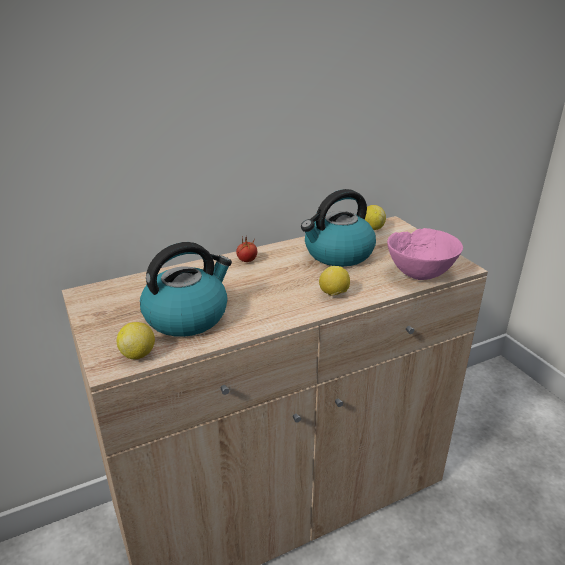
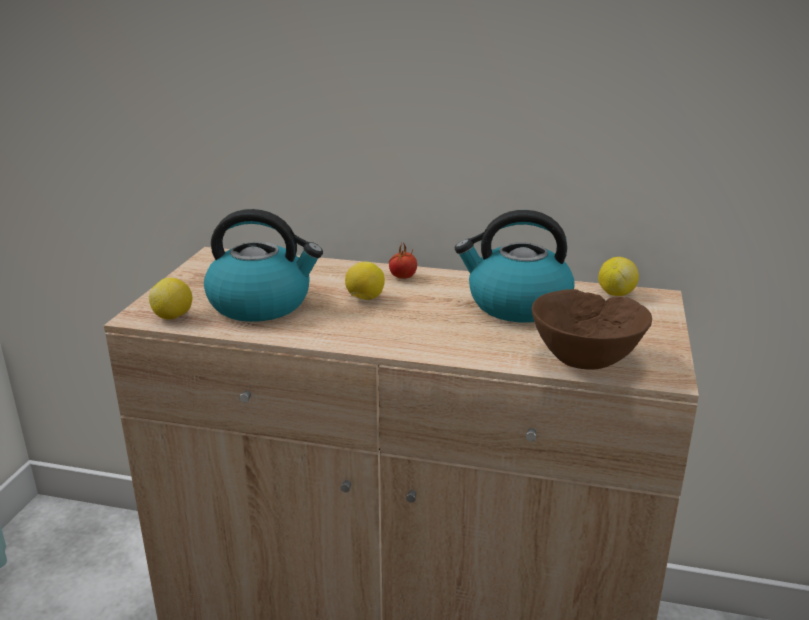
camera: 40 degrees right, 5 degrees down
lemon [319,266,350,296] -> lemon moved to [345,262,385,300]
pink bowl [387,228,463,280] -> brown bowl [532,289,652,370]

